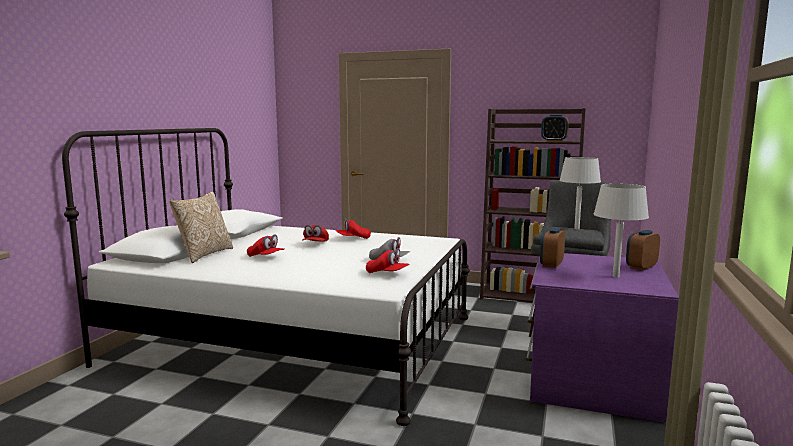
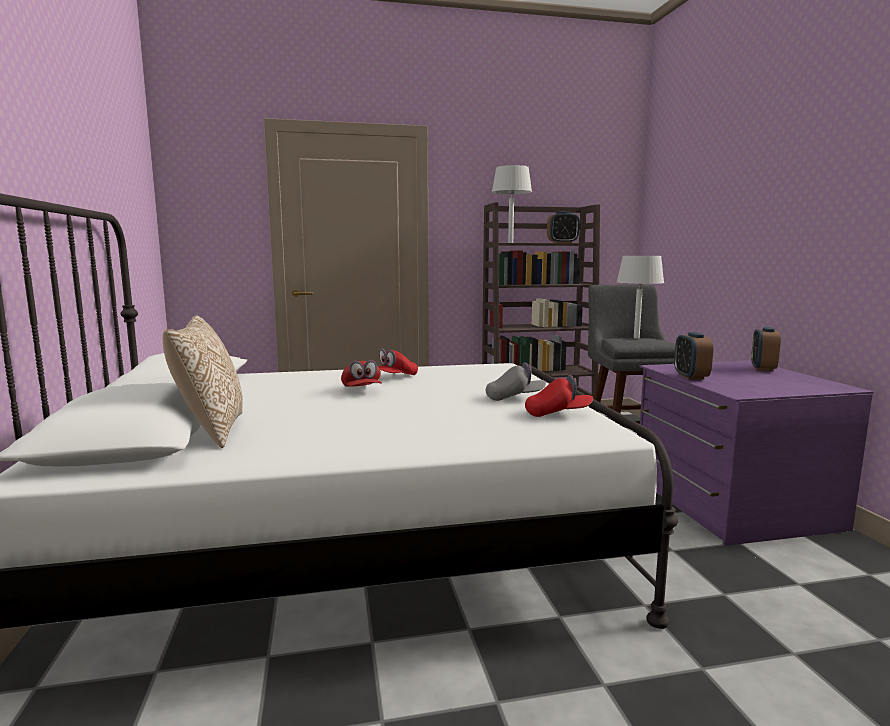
camera: 30 degrees left, 0 degrees up
red cap [247,234,284,257] -> none
grey table lamp [594,183,649,278] -> grey table lamp moved to [492,165,532,243]

